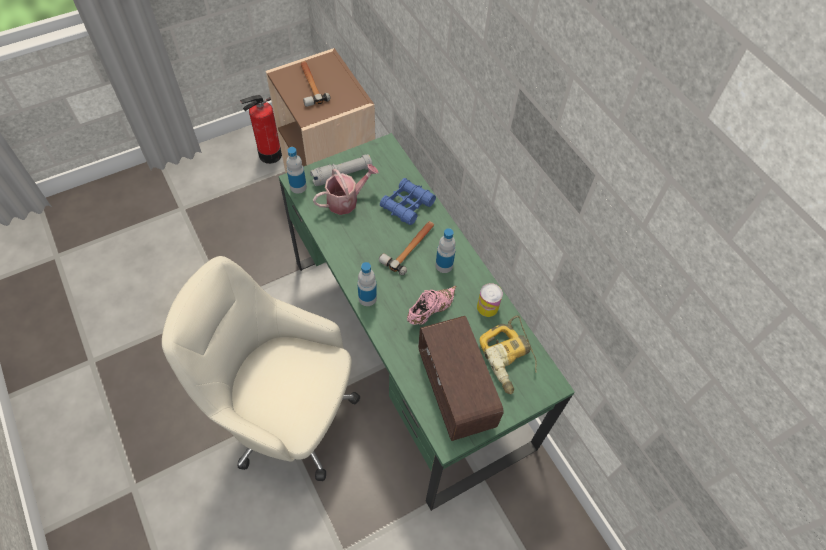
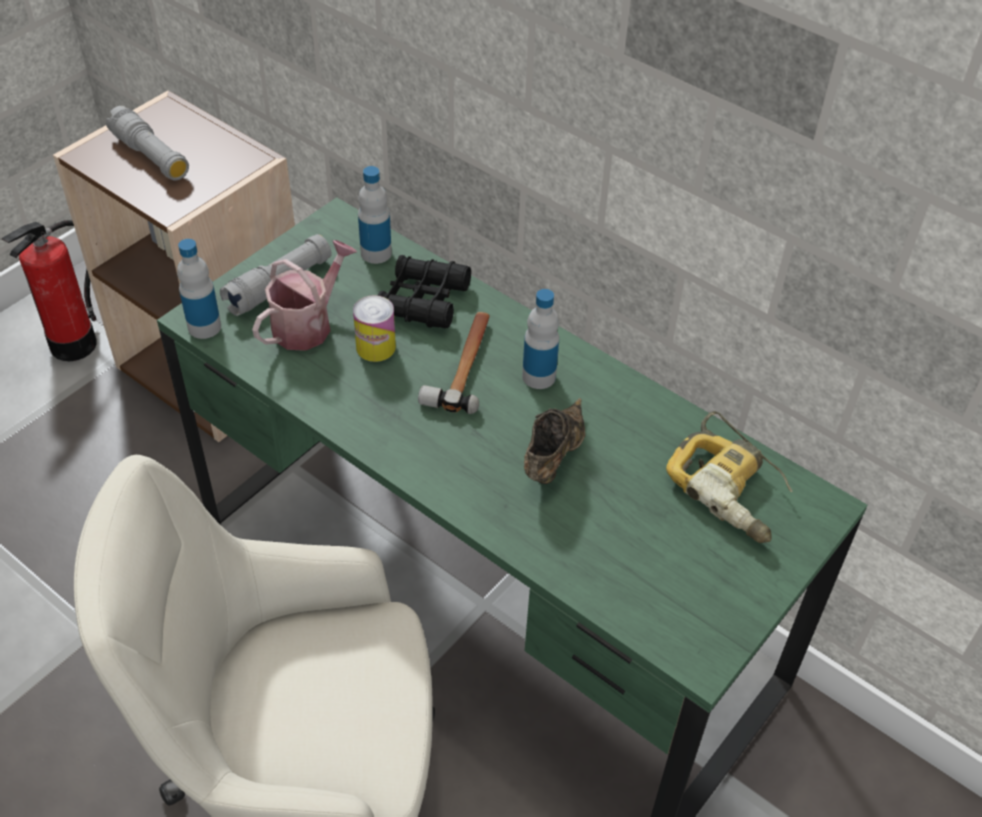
camera: 20 degrees left, 10 degrees down
hammer [300,61,330,107] -> grey flashlight [106,106,189,181]
bottle [357,262,377,306] -> bottle moved to [358,166,392,264]
blue binoculars [380,178,436,225] -> black binoculars [378,255,471,329]
pink shoe [407,286,456,325] -> brown shoe [524,398,585,484]
radio [418,316,504,441] -> none
can [477,283,503,317] -> can moved to [353,295,396,362]

